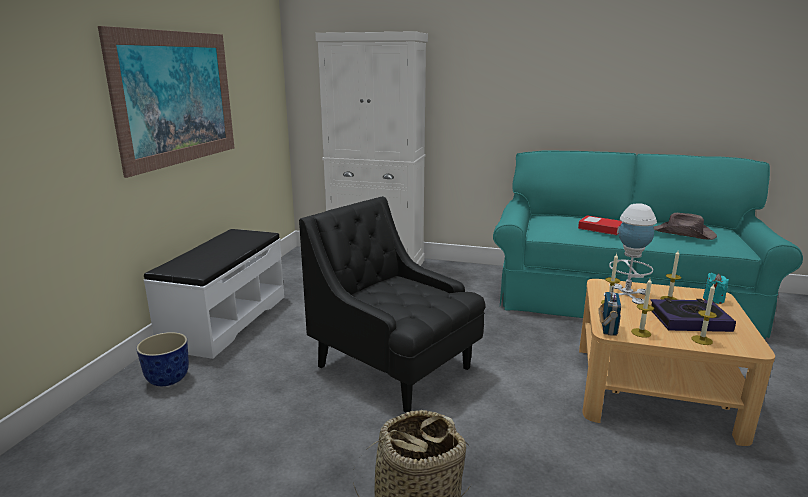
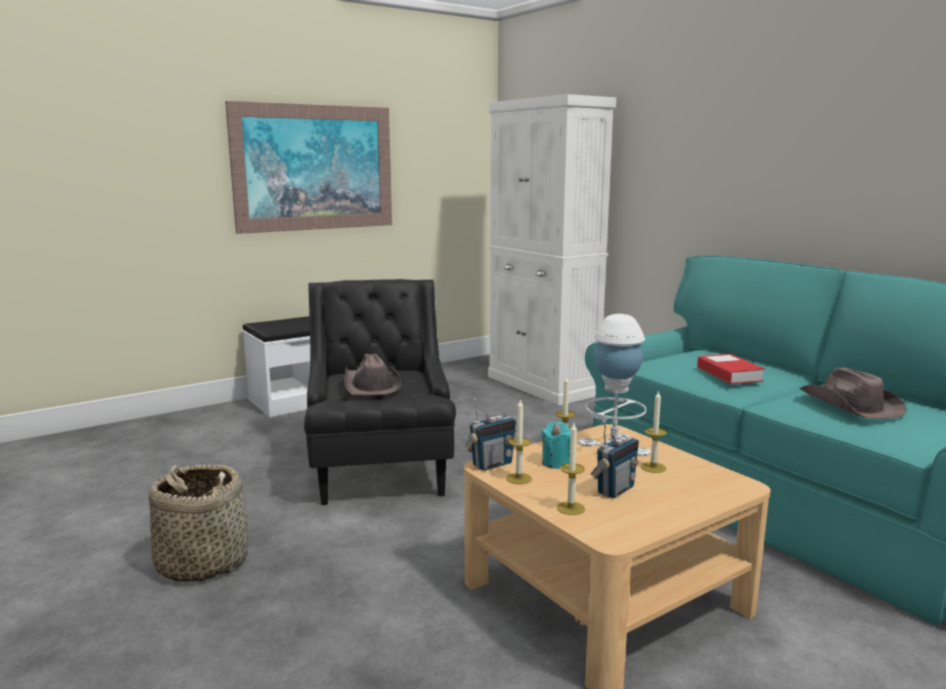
camera: 40 degrees right, 5 degrees down
planter [136,332,189,386] -> none
book [650,298,736,332] -> radio [591,421,639,498]
turquoise candle [703,273,729,304] -> turquoise candle moved to [542,421,571,469]
none -> brown hat [344,354,401,396]

